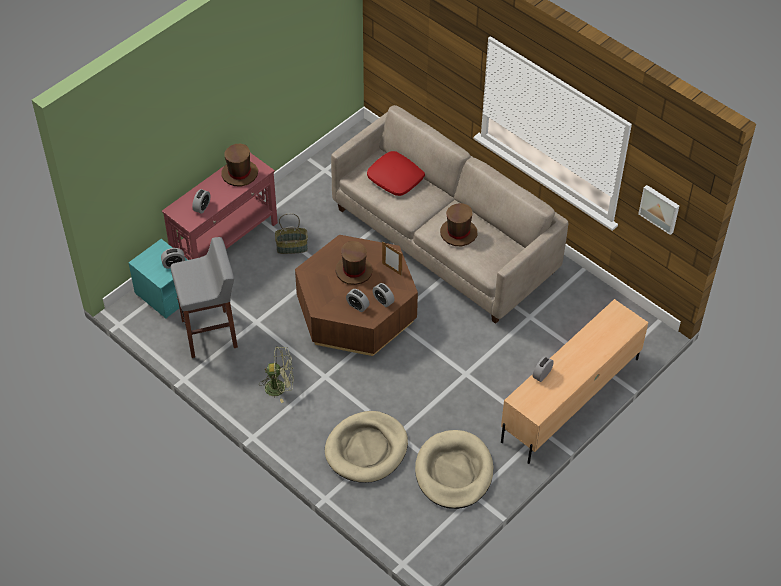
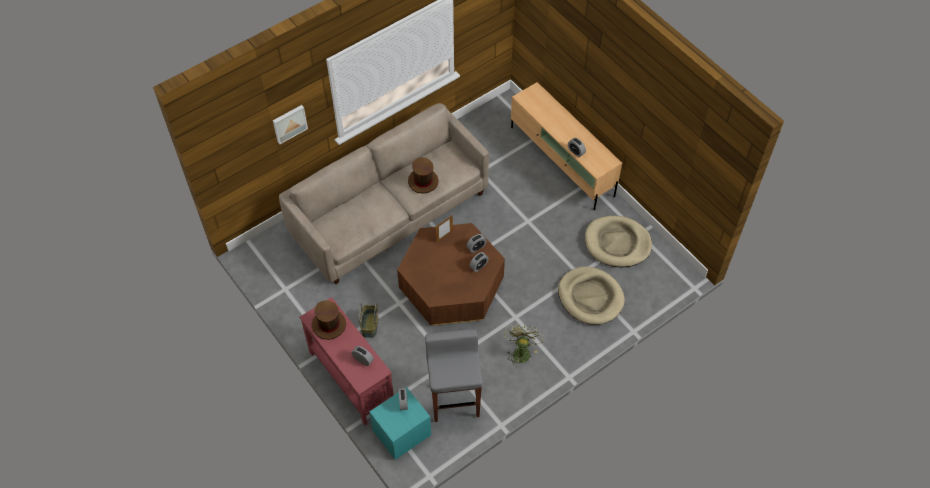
camera: 80 degrees left, 5 degrees up
brown hat [335,241,373,285] -> none
red pillow [367,151,425,196] -> none
picture [638,185,679,235] -> picture moved to [273,105,308,144]

